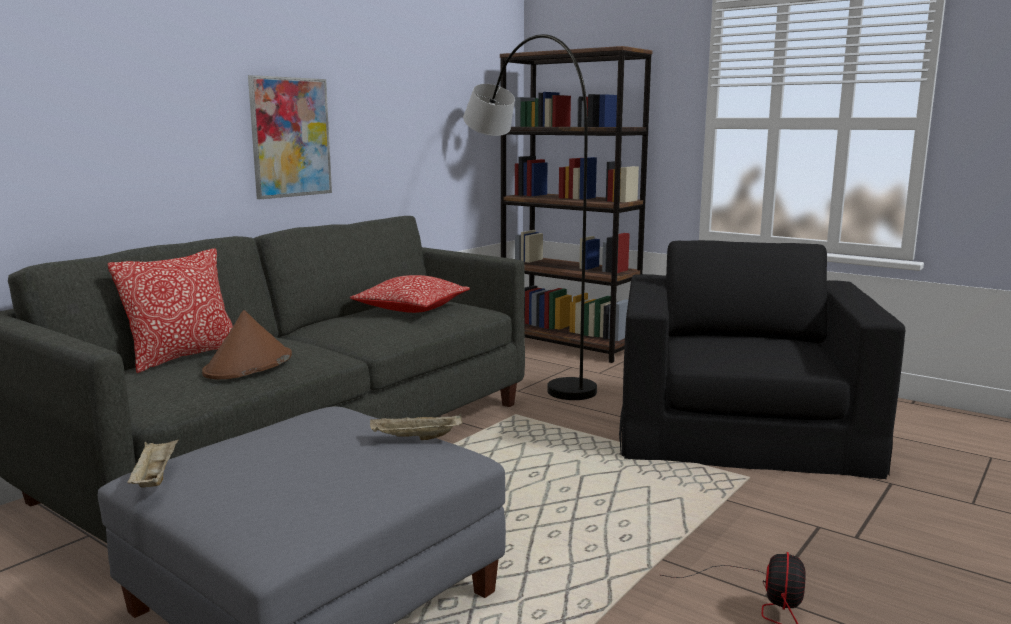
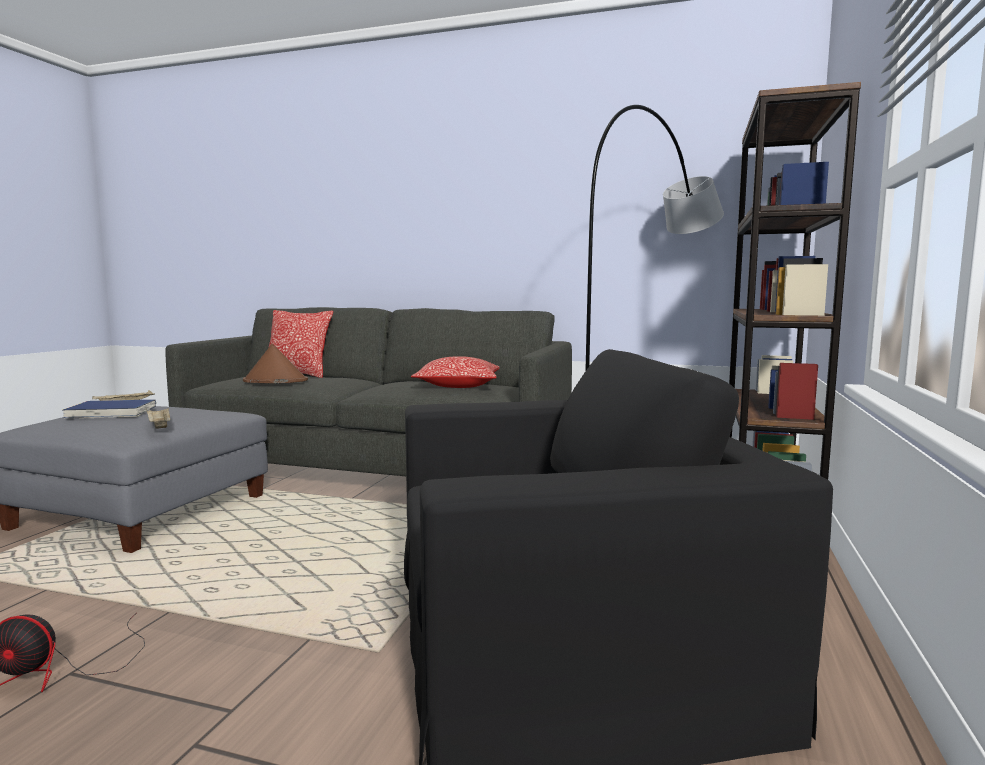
camera: 70 degrees right, 5 degrees down
picture [248,75,332,199] -> none
none -> blue book [63,399,156,419]

